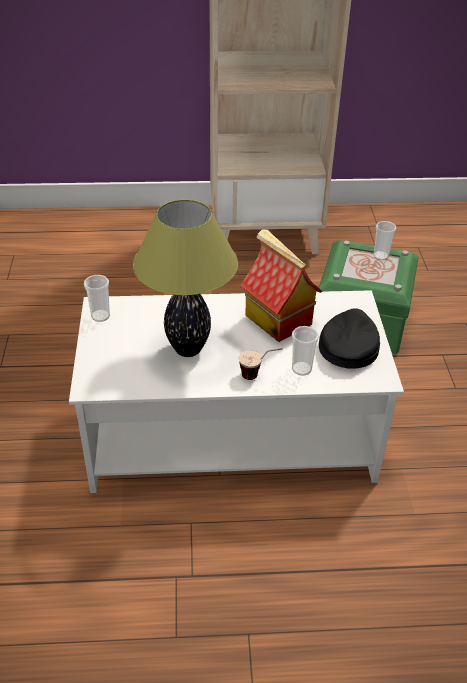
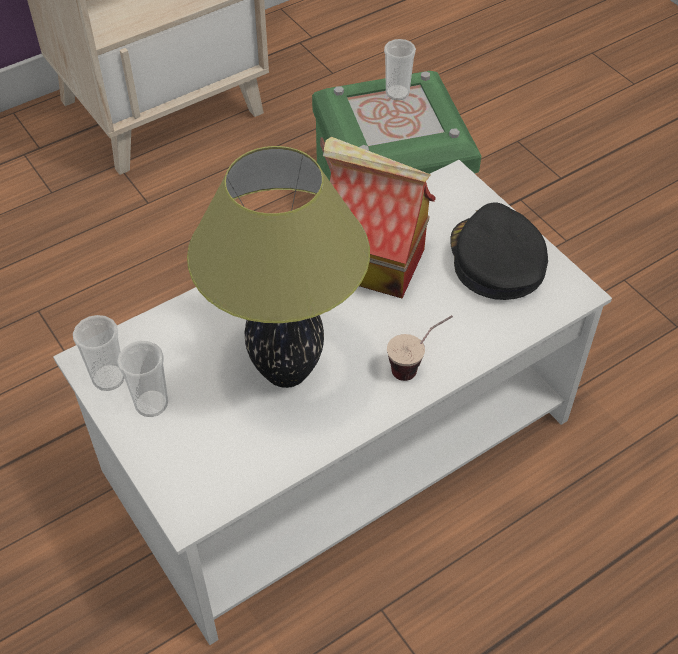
camera: 30 degrees left, 10 degrees up
cup [292,326,319,376] -> cup moved to [117,341,168,417]

